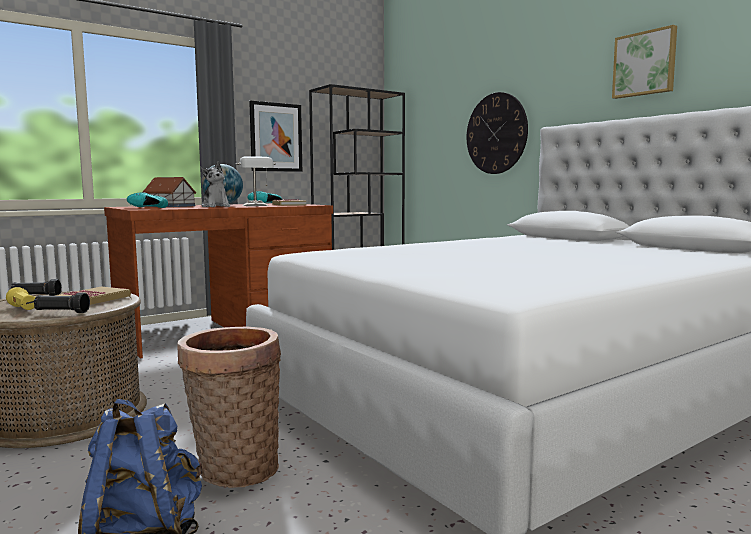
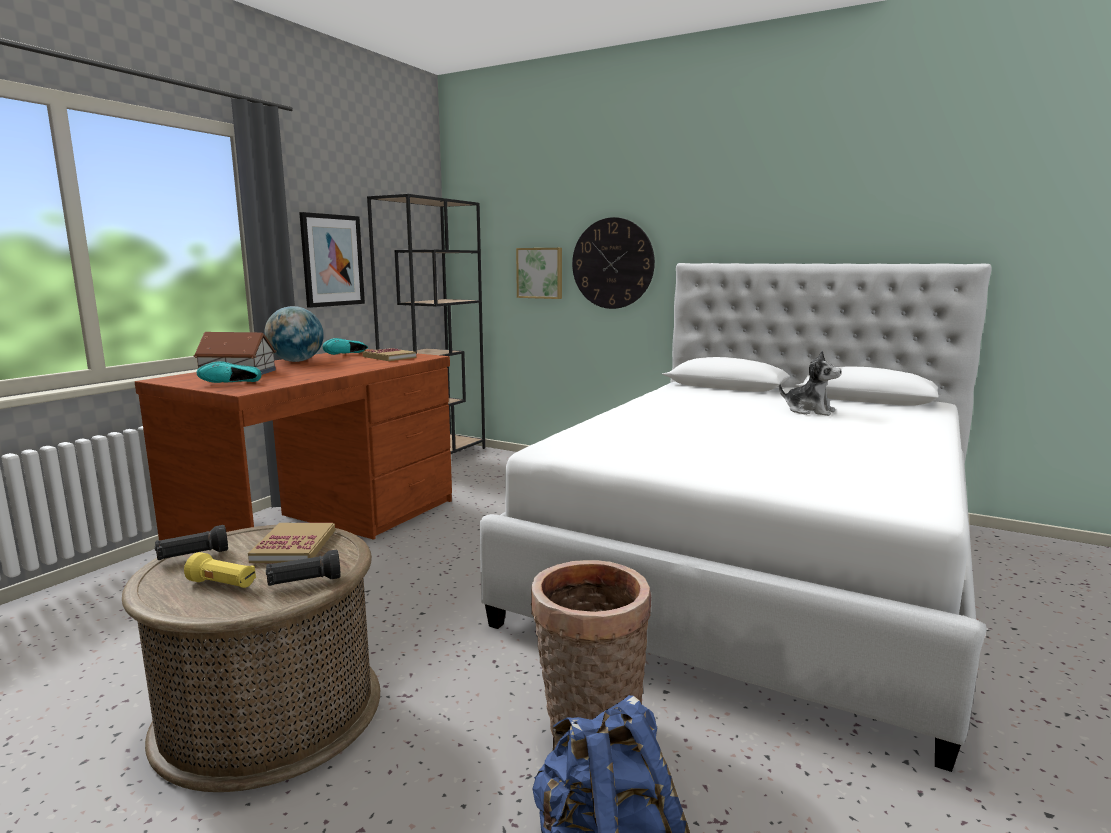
camera: 25 degrees left, 5 degrees up
plush toy [201,162,230,207] -> plush toy moved to [779,351,841,416]
white table lamp [236,156,276,206] -> none
picture [612,25,677,99] -> picture moved to [516,248,562,299]

